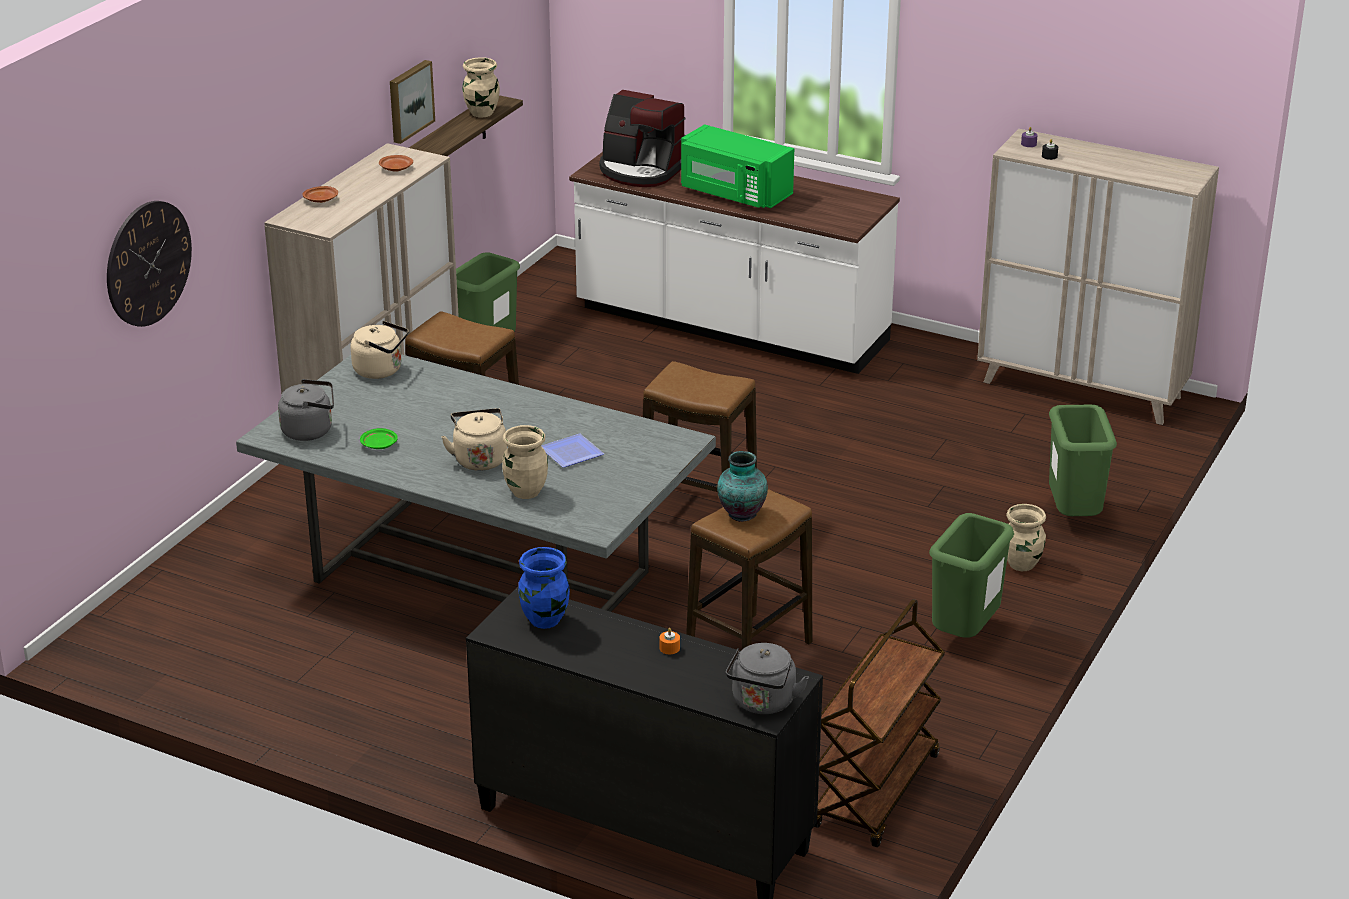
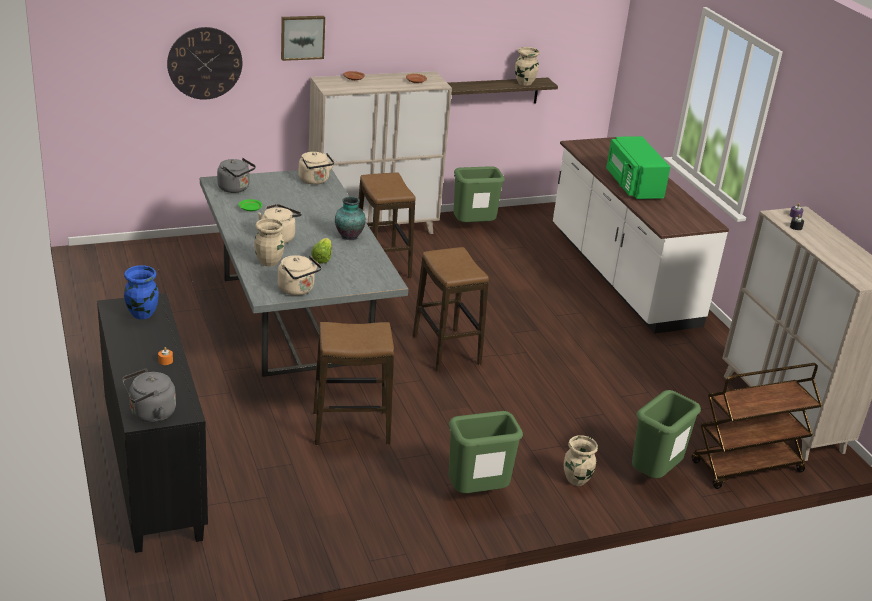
camera: 40 degrees right, 0 degrees up
picture [390,60,435,144] -> picture moved to [281,16,325,61]
plate [541,433,604,468] -> lettuce [311,238,332,264]
coffee machine [600,90,685,187] -> none
vase [717,451,768,522] -> vase moved to [335,197,366,240]
brown cart [814,599,945,847] -> brown cart moved to [691,363,822,489]
none -> beige kettle [278,255,322,296]

